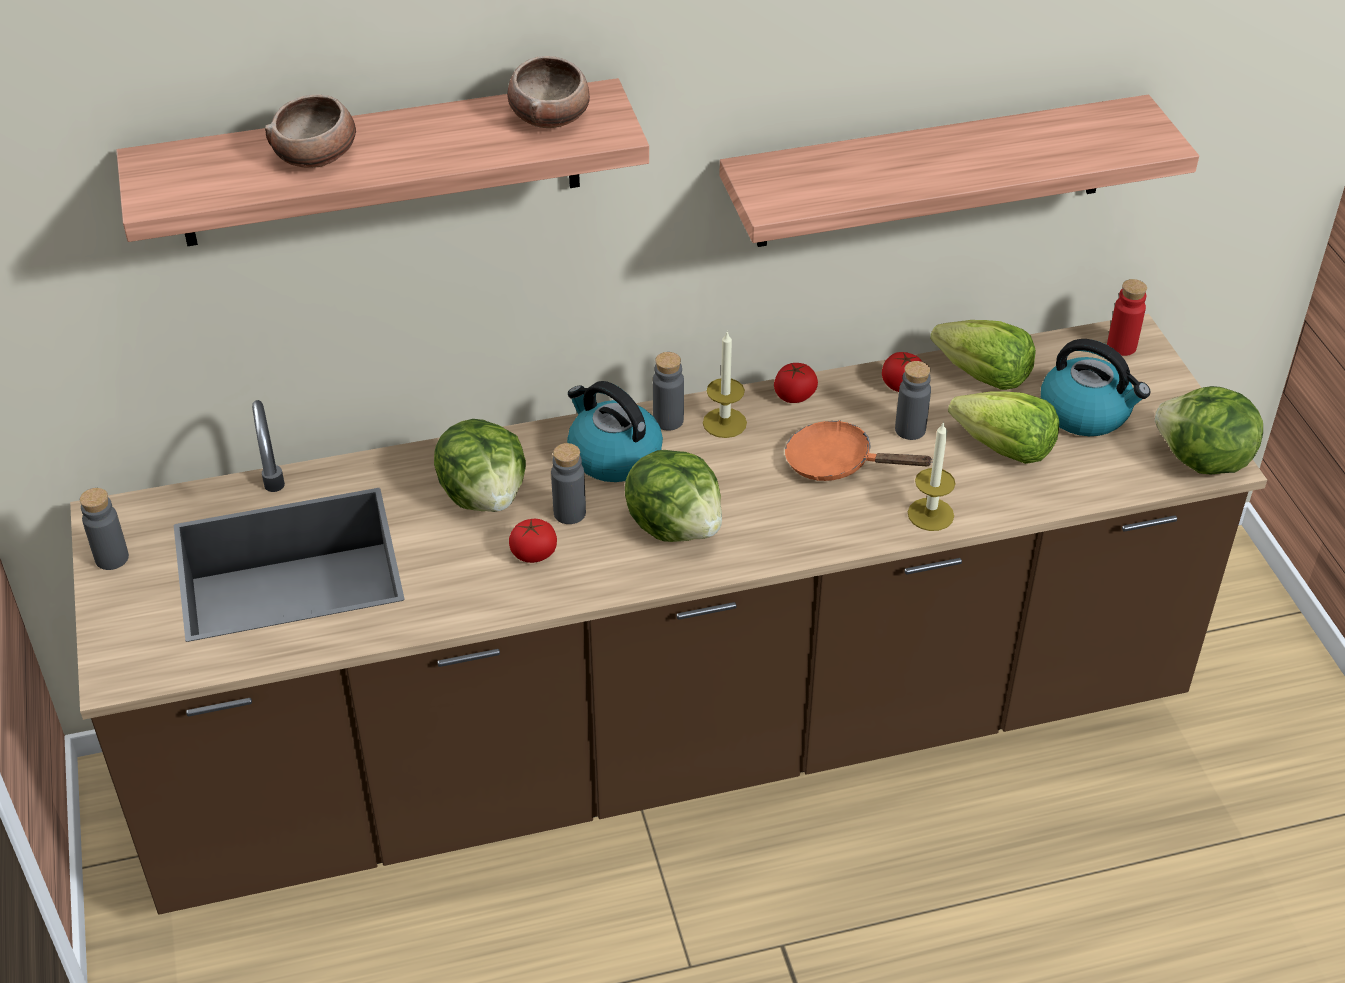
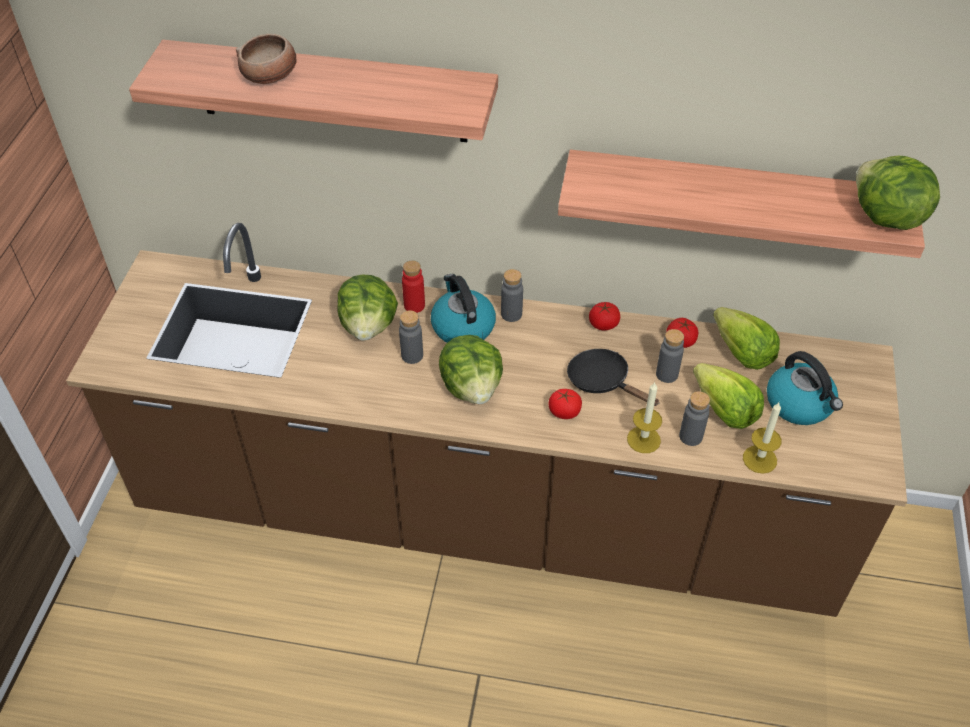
camera: 25 degrees right, 5 degrees up
grey bottle [80,488,129,570] -> grey bottle moved to [679,391,710,446]
bowl [507,56,590,128] -> none
tomato [509,519,557,563] -> tomato moved to [549,389,582,419]
candle [703,332,747,438] -> candle moved to [743,402,782,474]
orange frying pan [785,420,933,481] -> black frying pan [567,349,659,406]
red bottle [1107,279,1147,356] -> red bottle moved to [402,261,425,313]
lettuce [1155,386,1263,474] -> lettuce moved to [856,156,940,230]

